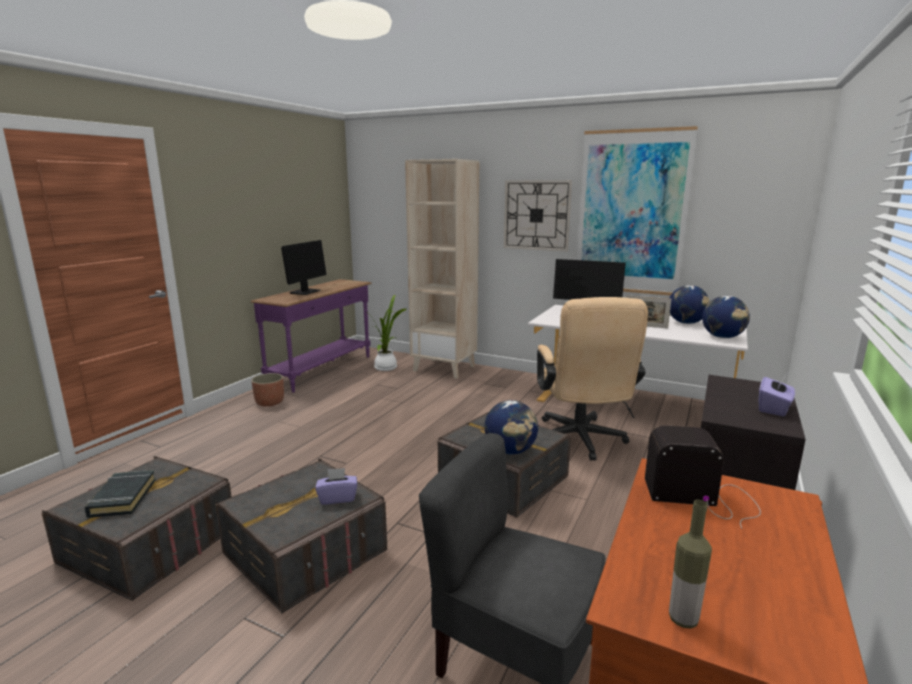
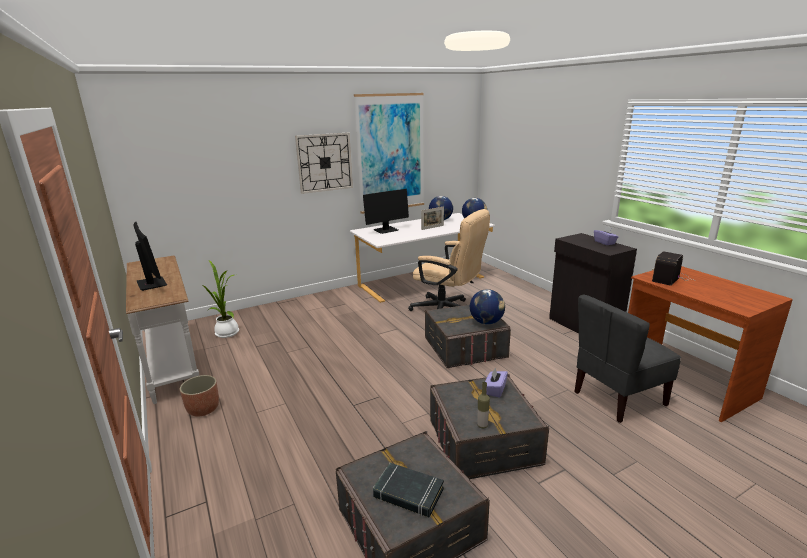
camera: 55 degrees left, 5 degrees up
purple console table [251,279,372,393] -> white console table [126,255,200,404]
beige bookcase [405,159,479,379] -> none
bottle [669,500,712,628] -> bottle moved to [477,382,490,428]

